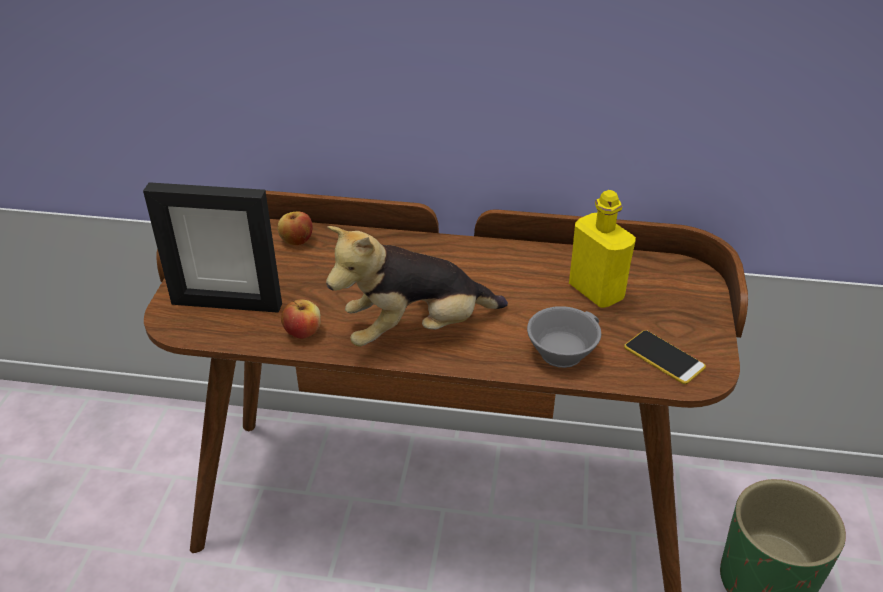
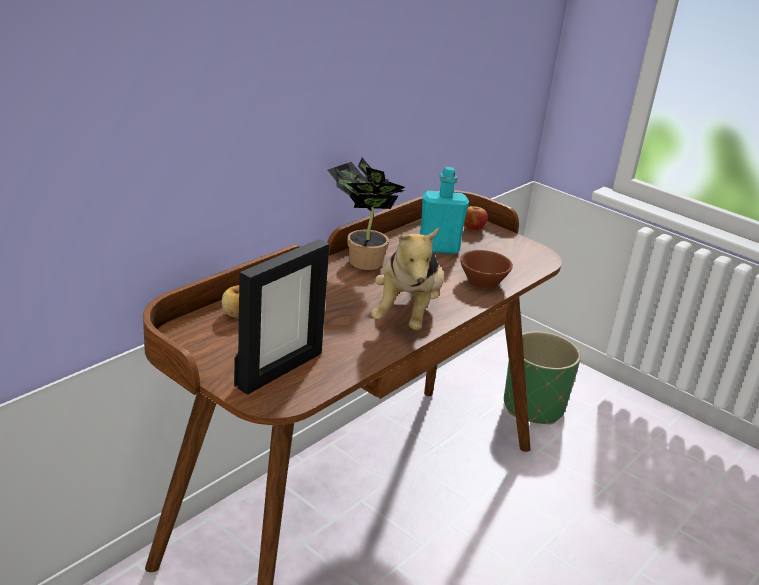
camera: 60 degrees left, 10 degrees down
apple [281,300,321,339] -> apple moved to [464,206,487,231]
grey cup [527,306,601,368] -> brown cup [460,250,513,289]
yellow bottle [569,190,636,308] -> turquoise bottle [420,167,469,254]
phone [624,330,706,384] -> none
none -> potted plant [328,158,405,270]

